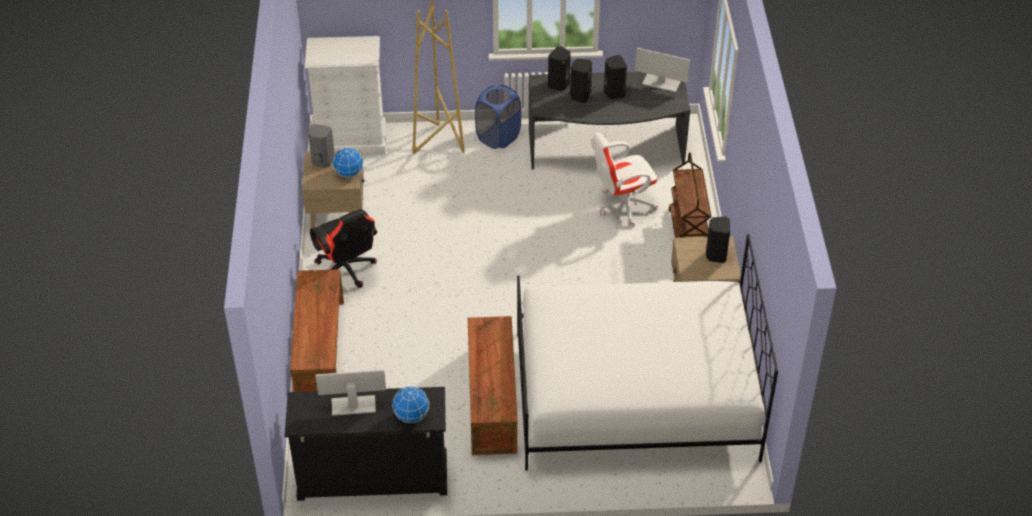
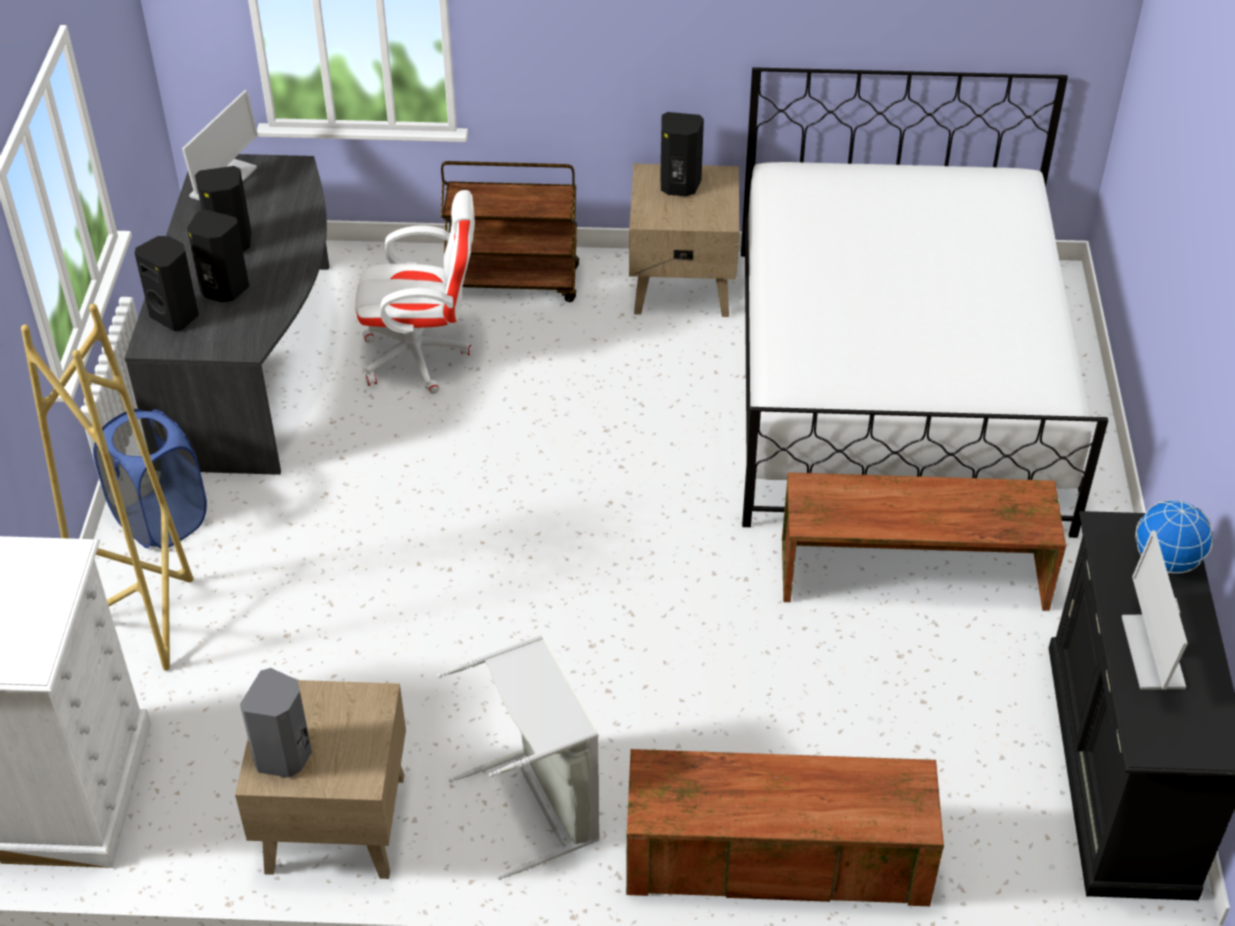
camera: 85 degrees left, 0 degrees up
black office chair [310,209,377,288] -> grey laundry basket [437,635,600,880]
globe [333,148,363,177] -> none
white office chair [591,133,658,227] -> white office chair turned 75 degrees counterclockwise [355,190,475,394]

